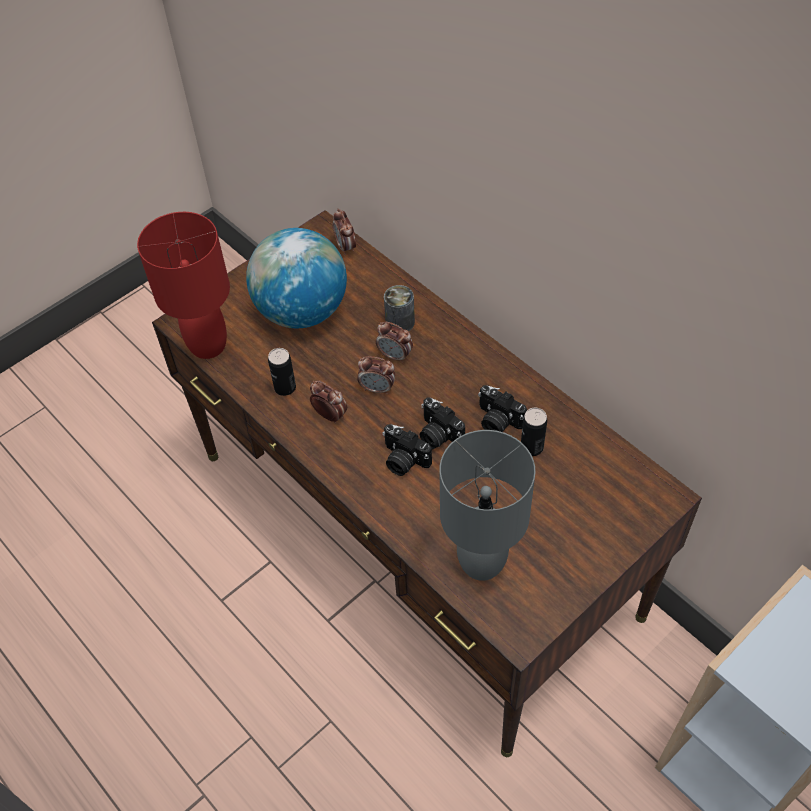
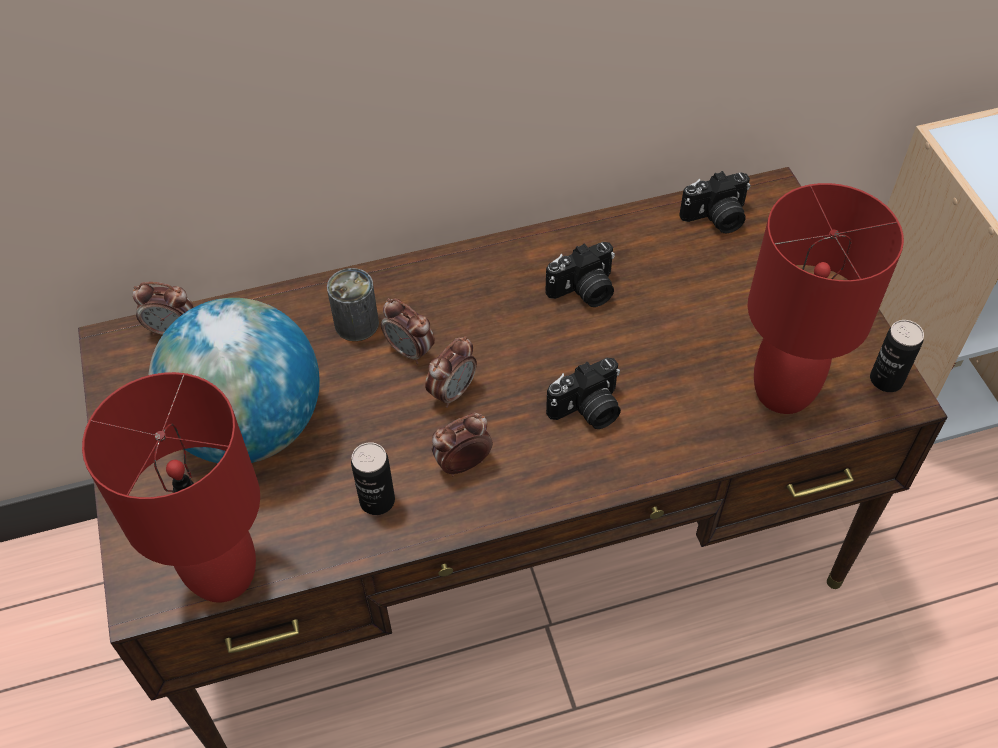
camera: 65 degrees left, 0 degrees up
alarm clock [376,322,413,363] -> alarm clock turned 75 degrees clockwise [381,298,435,364]
camera [420,397,465,449] -> camera moved to [679,171,750,233]
grey table lamp [440,430,536,581] -> red table lamp [748,183,904,414]
can [521,408,547,456] -> can moved to [870,320,924,392]

